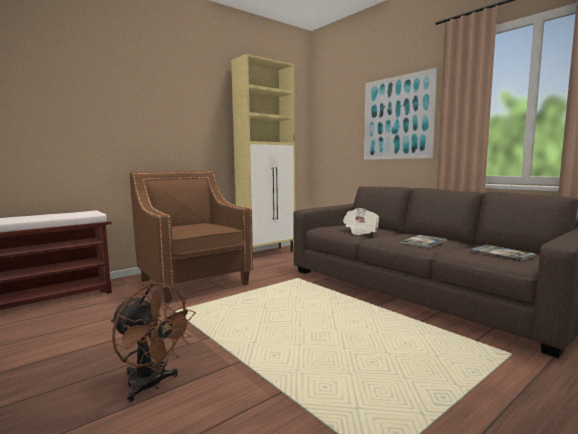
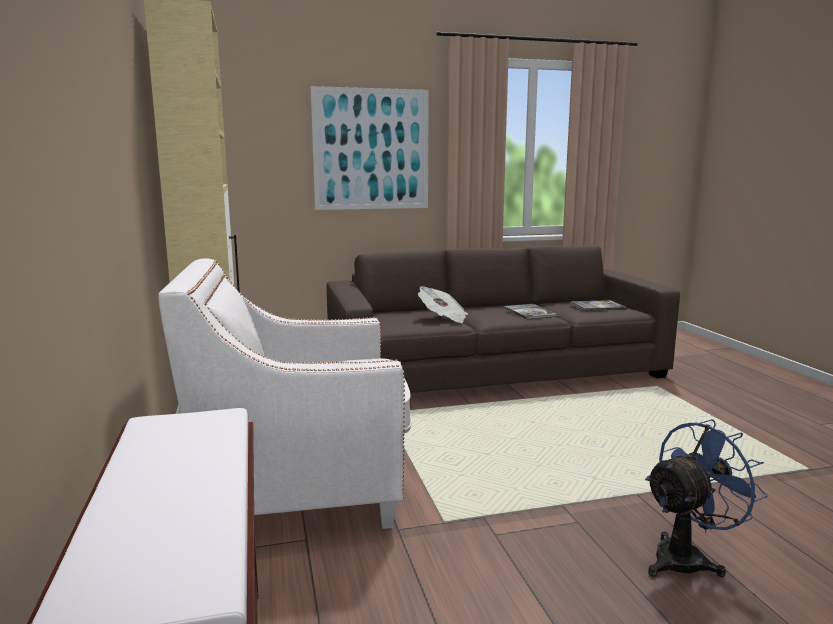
camera: 65 degrees left, 5 degrees up
brown fan [111,283,196,402] -> blue fan [645,419,768,577]
brown armchair [130,170,253,303] -> white armchair [158,258,412,529]

